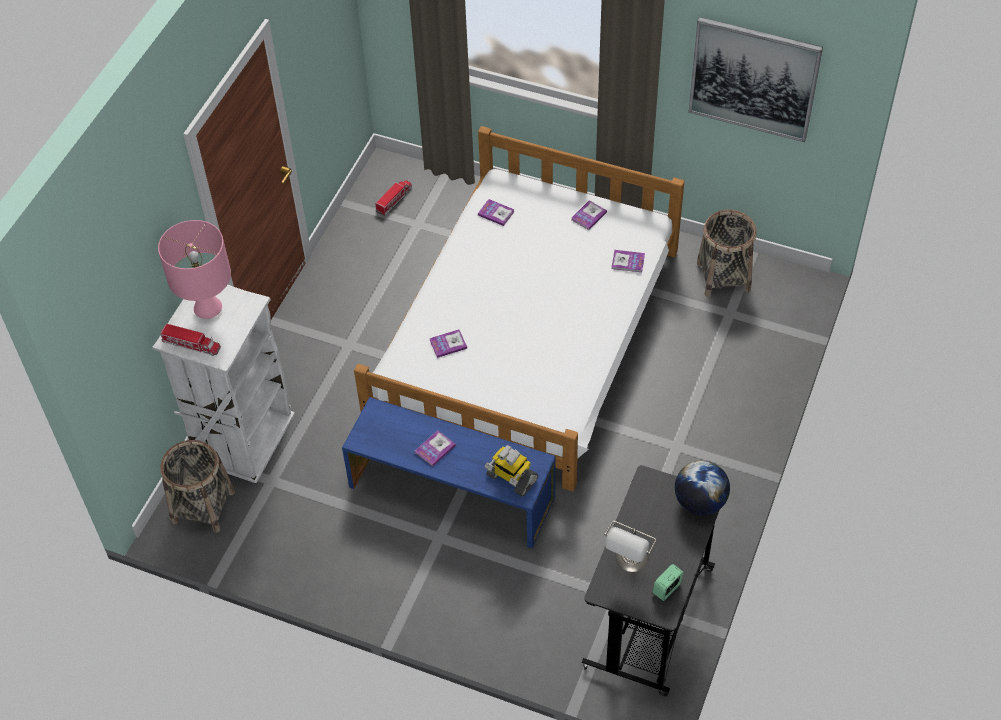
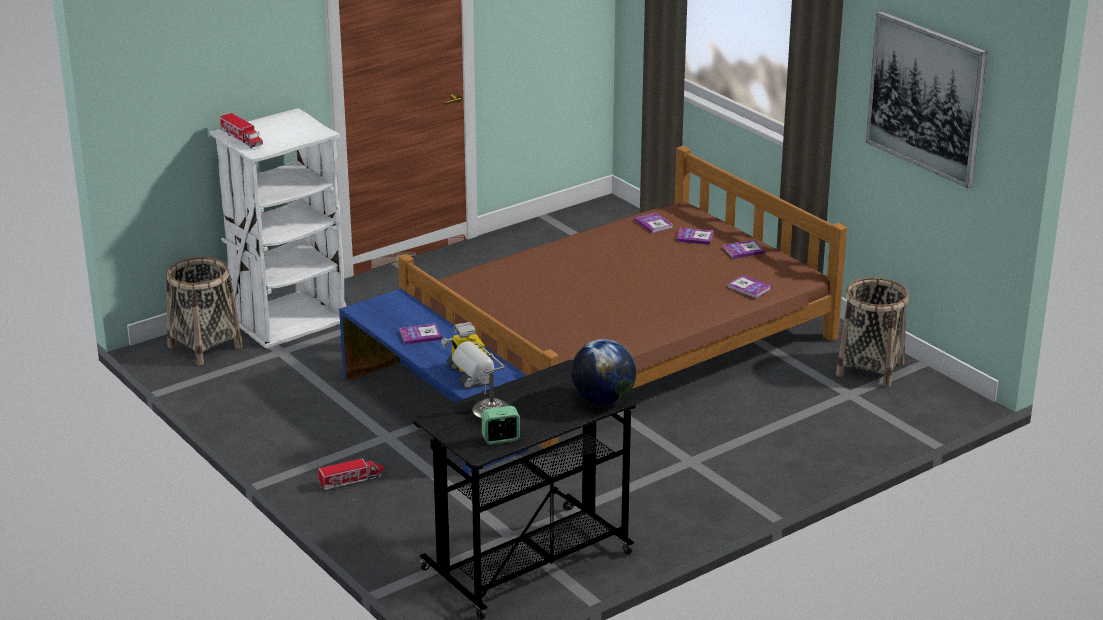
camera: 30 degrees right, 25 degrees down
pink table lamp [158,220,231,319] -> none
white bed [354,126,684,492] -> brown bed [398,146,847,449]
toy truck [375,180,412,216] -> toy truck moved to [317,458,385,490]
book [429,329,467,358] -> book moved to [676,228,713,245]

